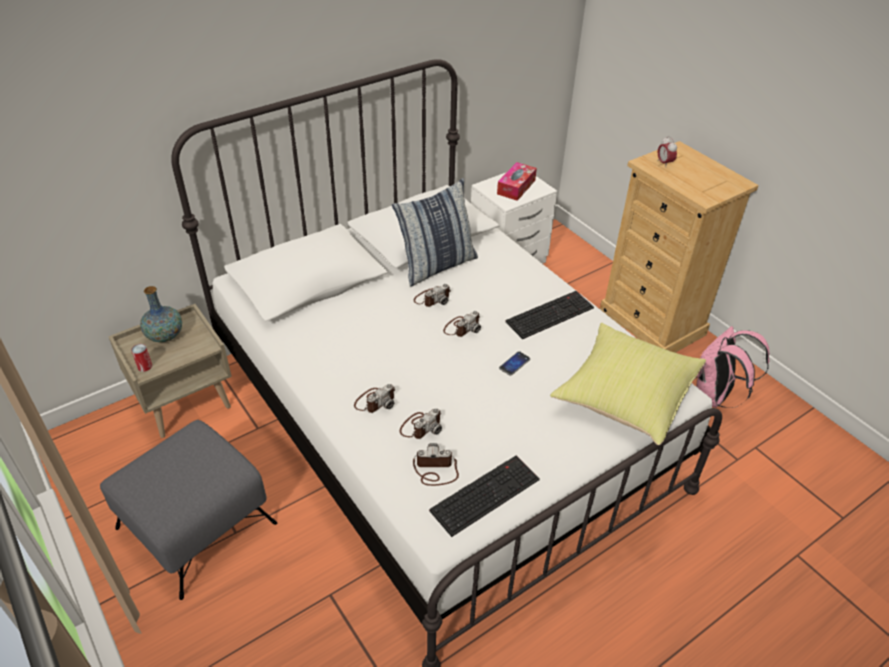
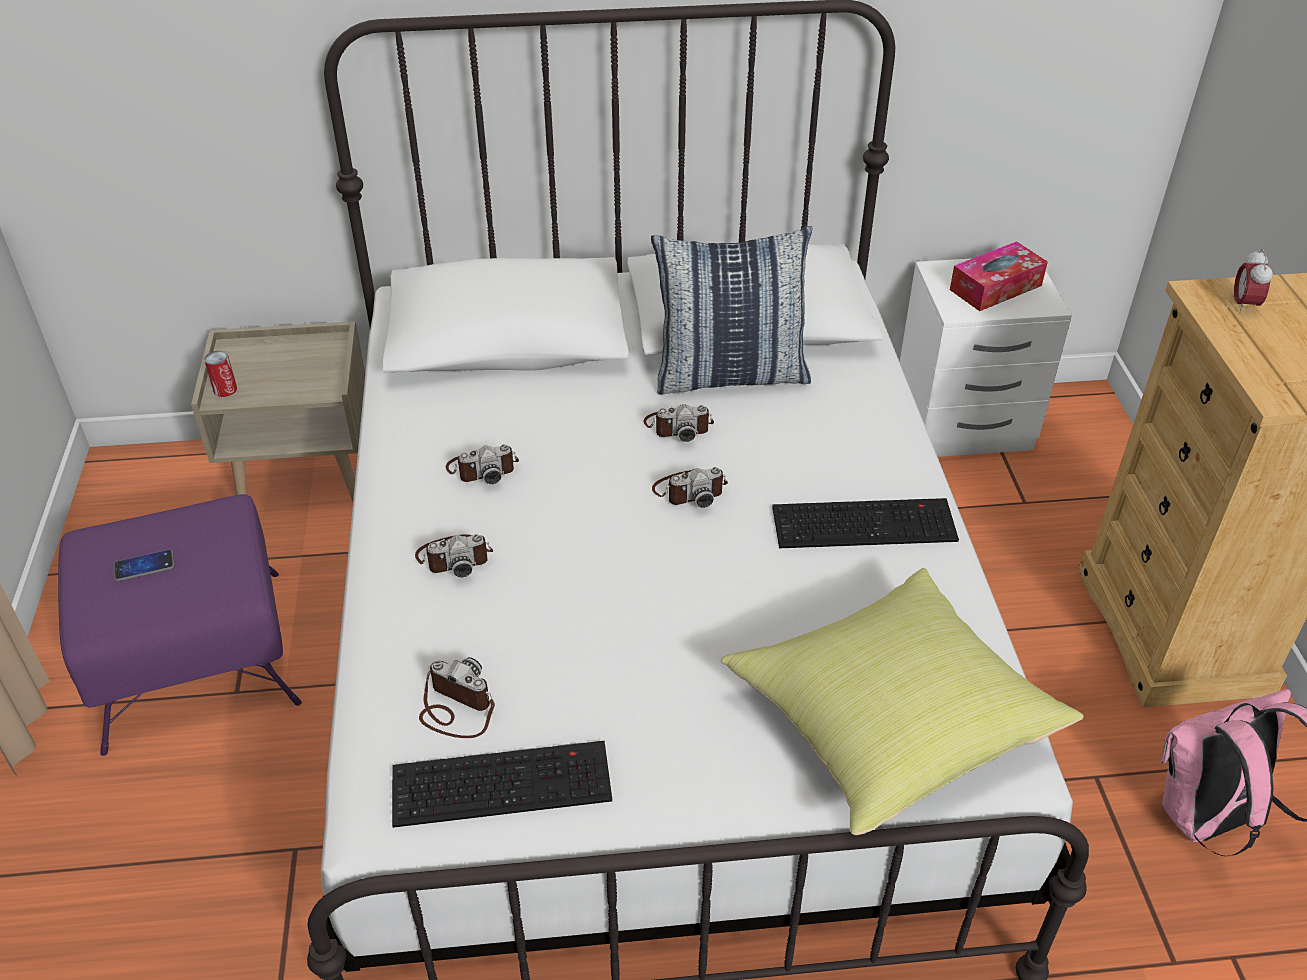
camera: 30 degrees right, 0 degrees up
grey ottoman [100,420,277,600] -> purple ottoman [58,494,302,756]
vase [140,286,182,342] -> none
camera [400,408,442,439] -> camera moved to [446,444,519,484]
phone [499,351,530,376] -> phone moved to [114,549,175,581]

